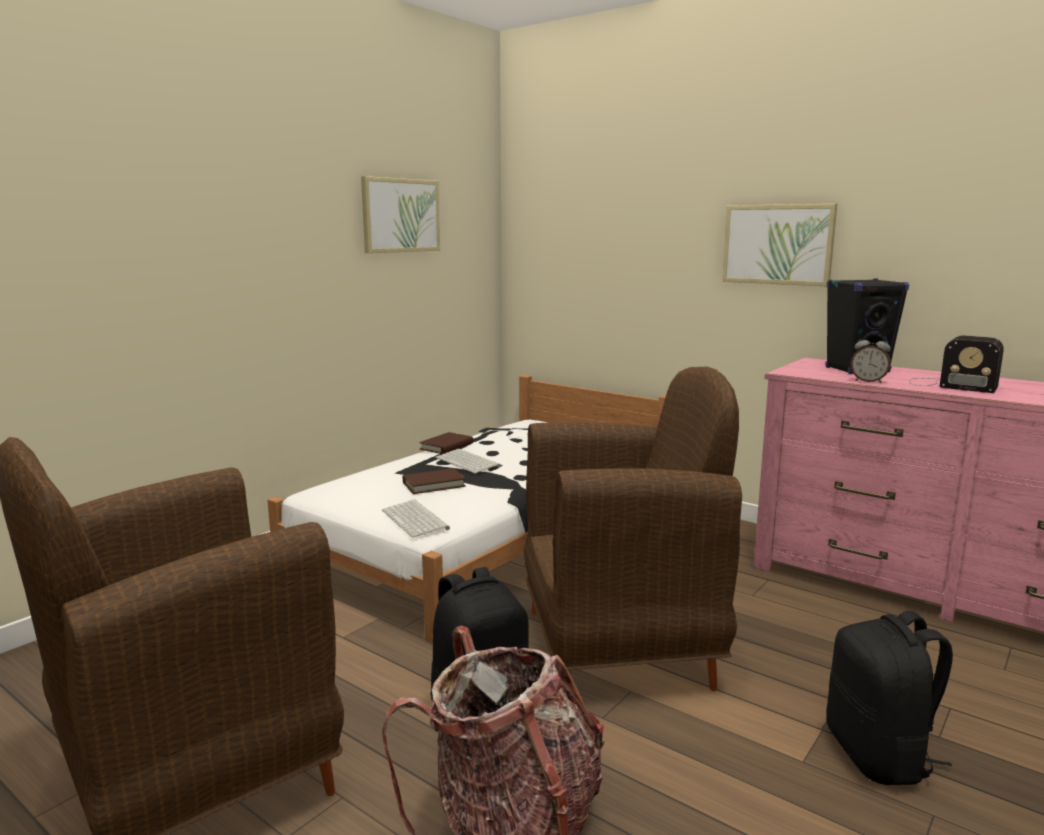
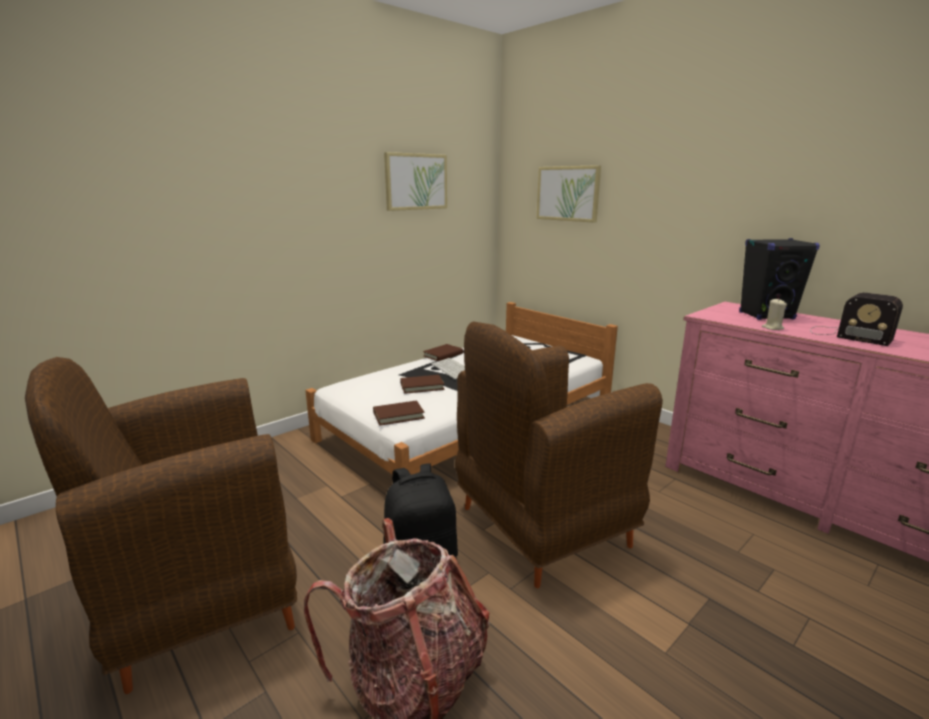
camera: 10 degrees right, 5 degrees up
keyboard [382,499,450,538] -> brown book [373,401,425,426]
brown armchair [524,367,742,691] -> brown armchair turned 150 degrees clockwise [455,321,663,588]
picture [722,204,837,286] -> picture moved to [537,165,601,223]
black backpack [826,611,953,785] -> none
alarm clock [851,334,891,383] -> beige candle [762,299,787,330]

